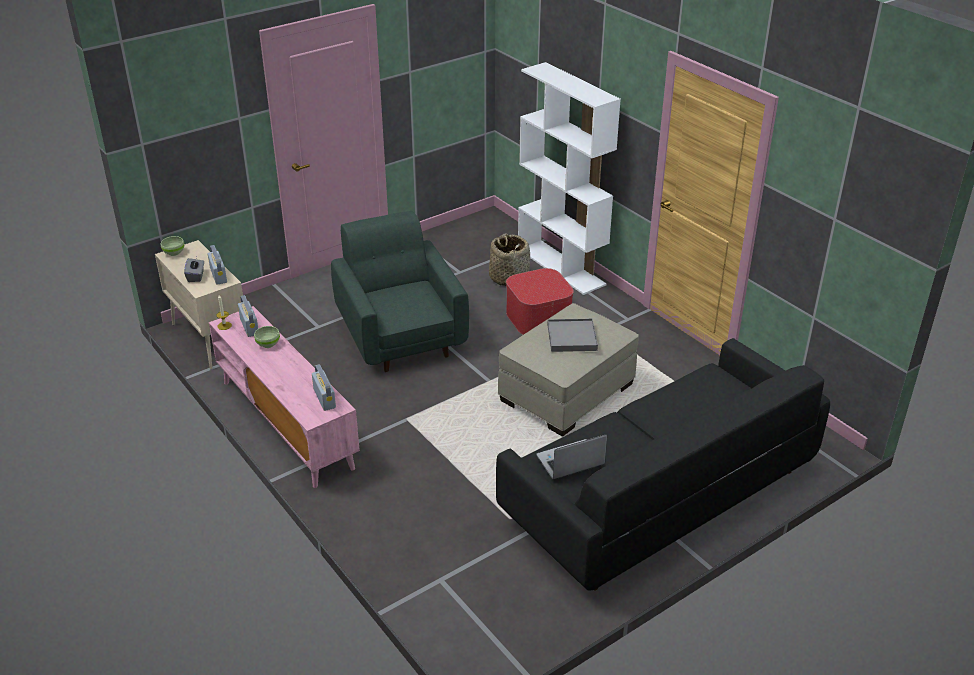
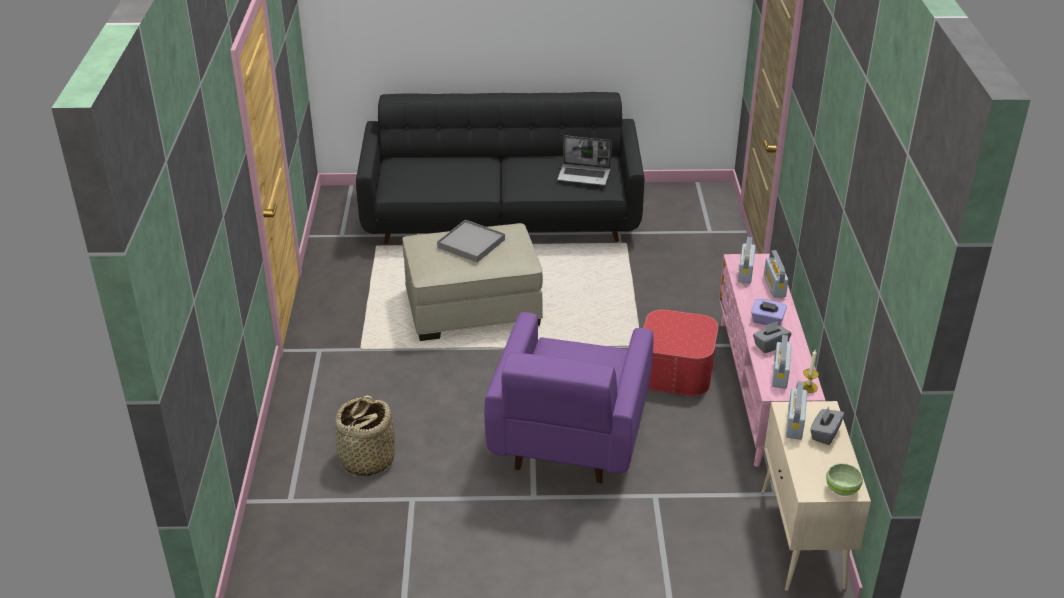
camera: 145 degrees left, 0 degrees up
green bowl [254,326,280,348] -> grey tissue box [753,321,791,353]
green armchair [331,211,469,372] -> purple armchair [484,312,653,483]
ottoman [506,268,574,335] -> ottoman moved to [643,310,718,396]
white bookcase [518,62,621,295] -> none
none -> purple tissue box [751,299,787,326]
none -> radio [764,250,788,298]

